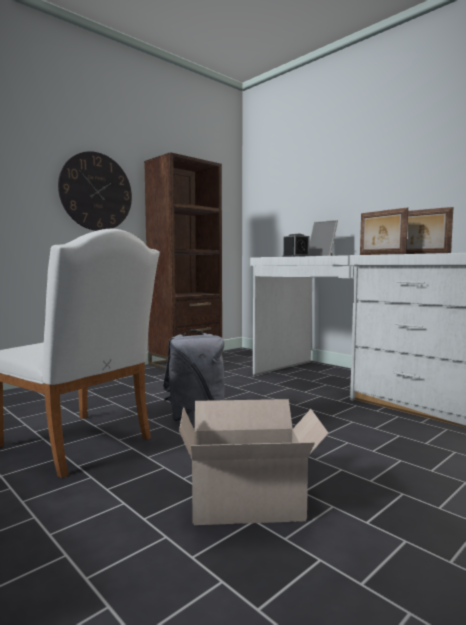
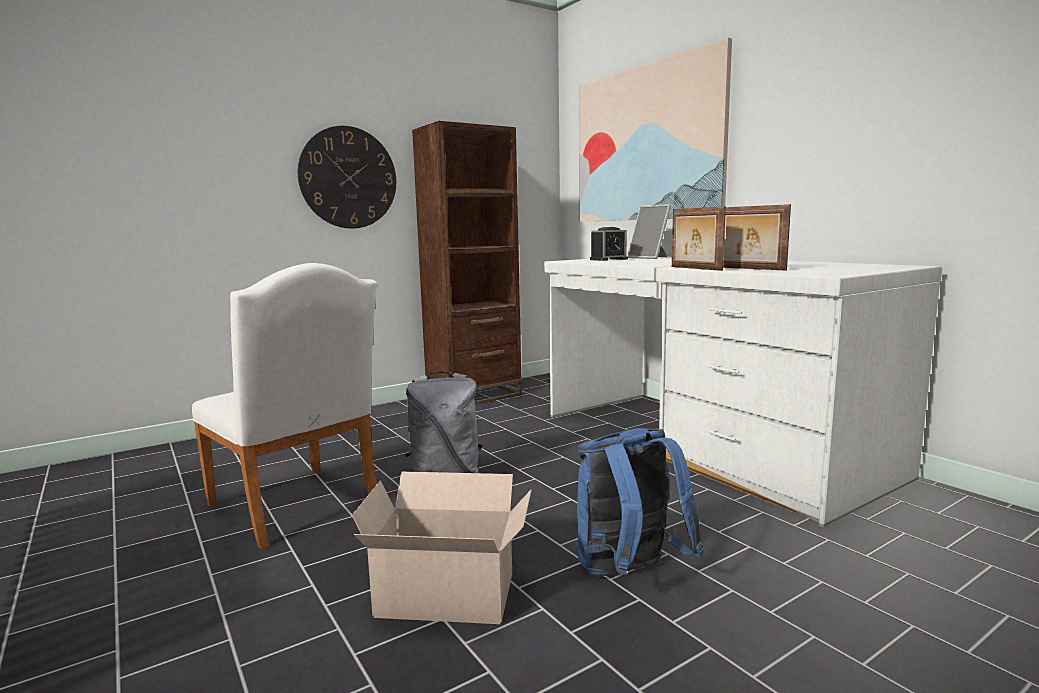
camera: 10 degrees right, 5 degrees up
none -> blue backpack [577,428,704,577]
none -> picture [579,37,732,222]

